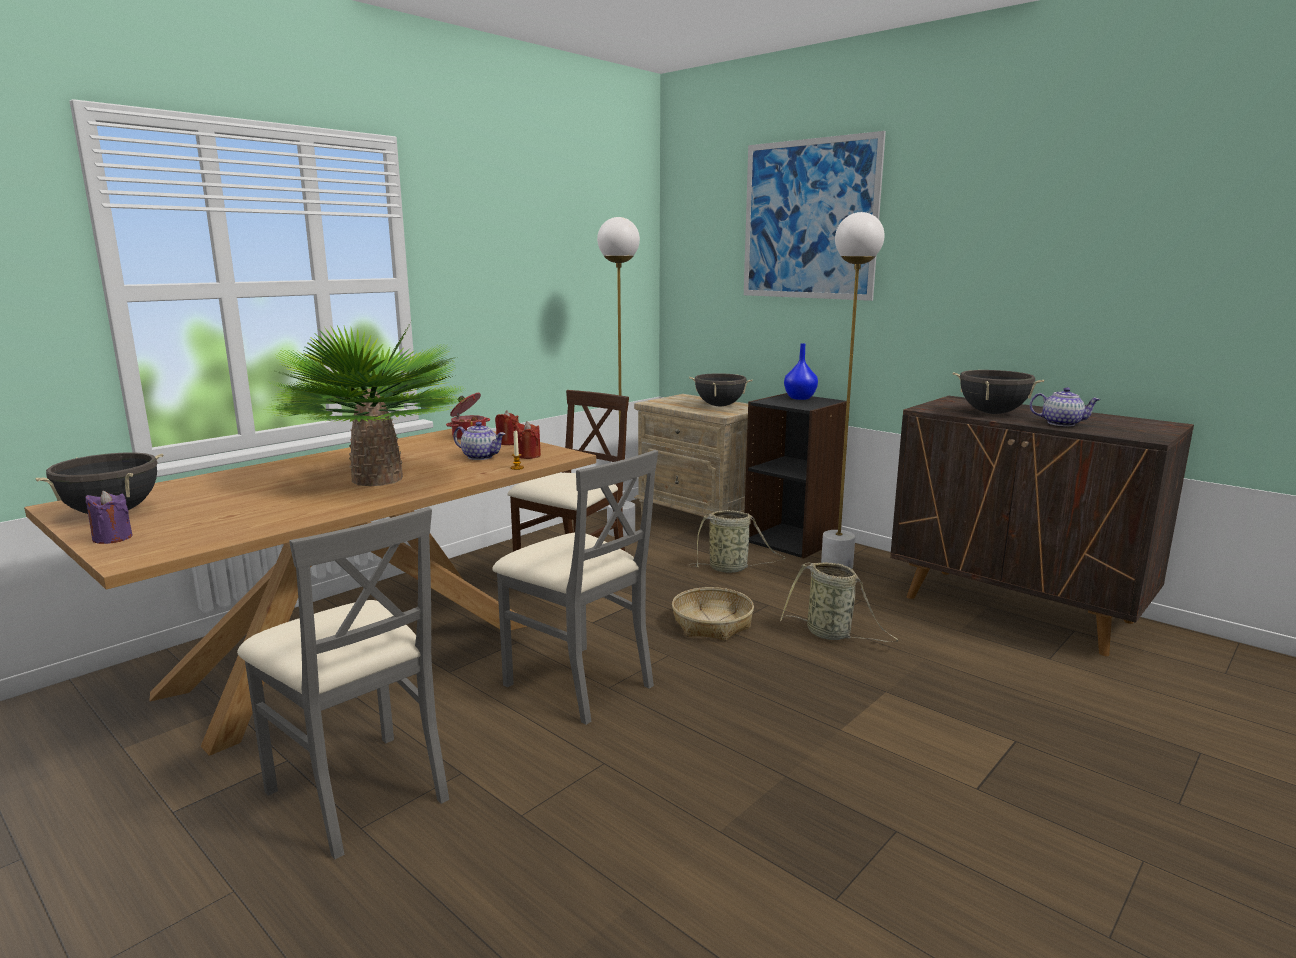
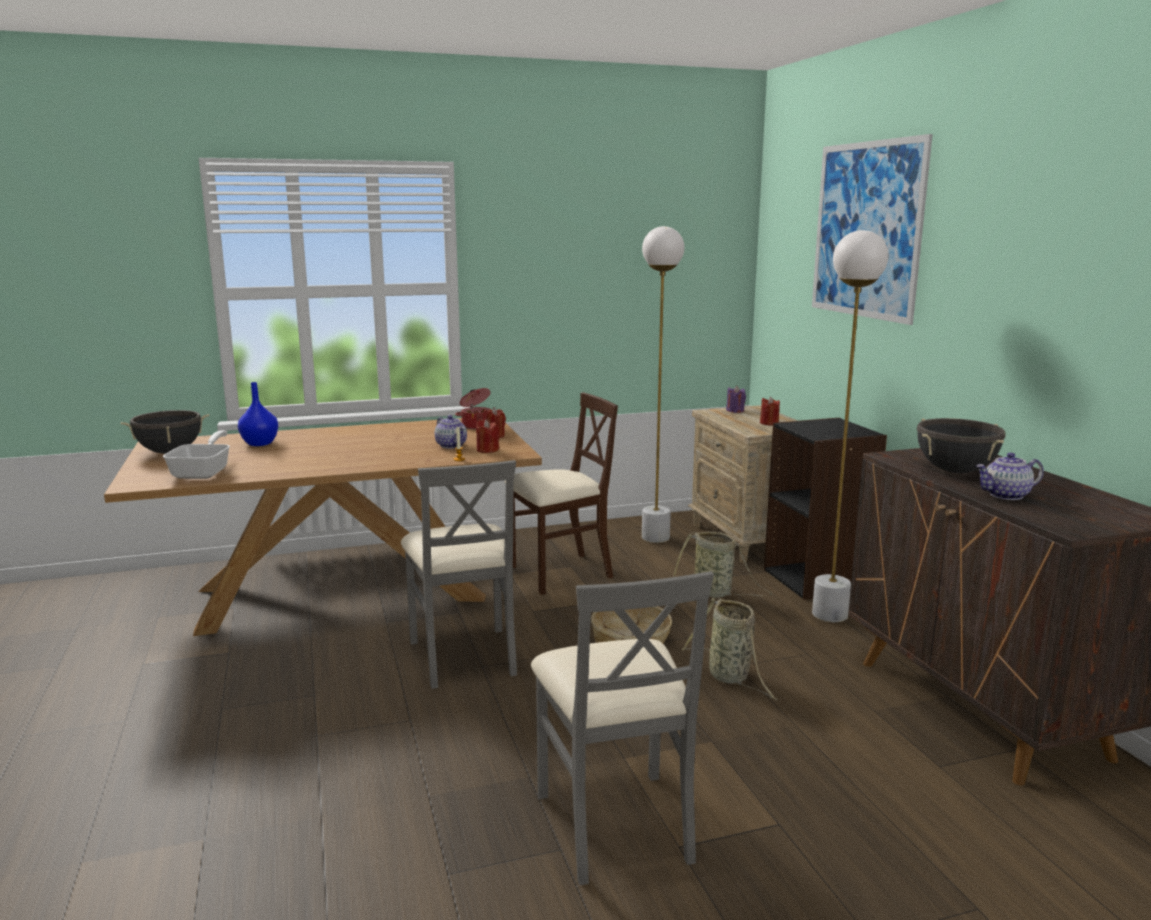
camera: 30 degrees right, 0 degrees up
purple candle [85,491,132,544] -> purple candle moved to [726,386,746,413]
grey chair [237,507,449,859] -> grey chair moved to [531,571,714,885]
potted plant [268,320,467,486] -> none
black cooking pot [689,373,753,407] -> red candle [760,397,780,426]
blue vase [784,343,818,400] -> blue vase moved to [238,382,278,446]
teapot [1030,387,1101,427] -> teapot turned 120 degrees clockwise [976,453,1044,500]
none -> frying pan [163,430,230,479]

